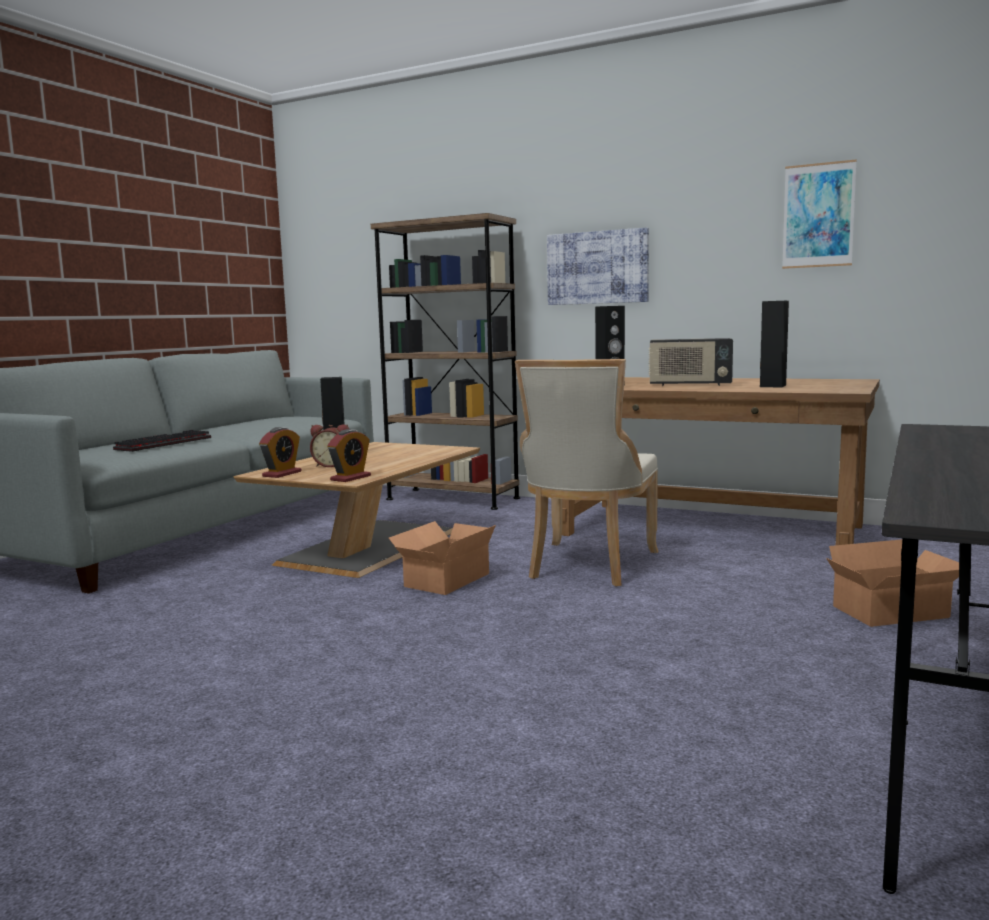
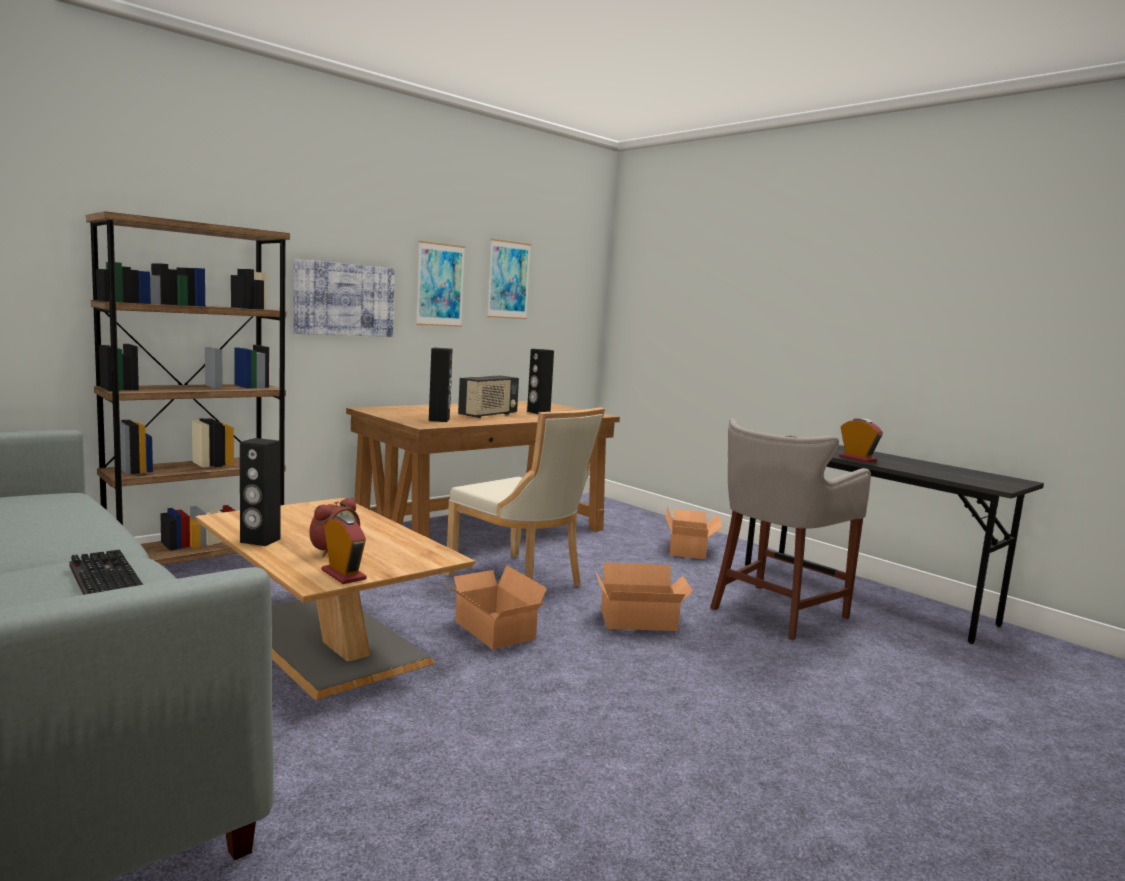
camera: 70 degrees left, 0 degrees up
alarm clock [327,429,371,482] -> alarm clock moved to [839,418,883,463]
none -> picture [416,241,465,327]
none -> cardboard box [595,562,693,631]
none -> grey stool [710,419,871,641]

